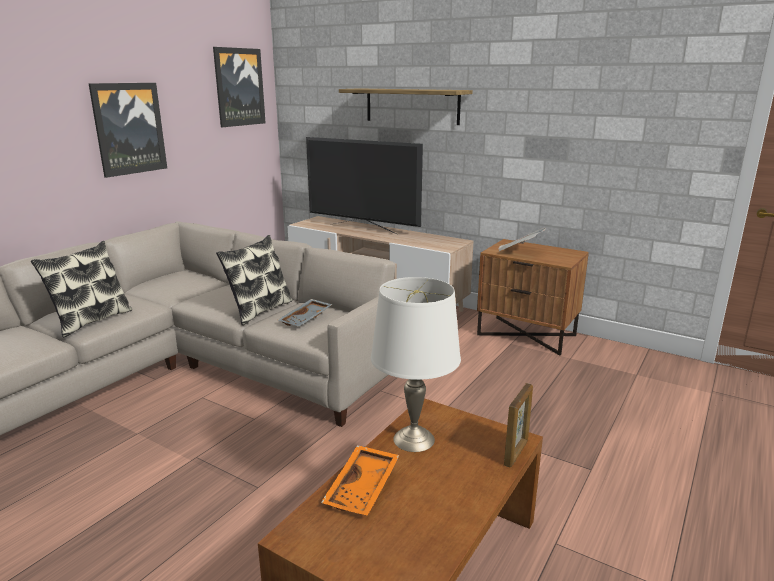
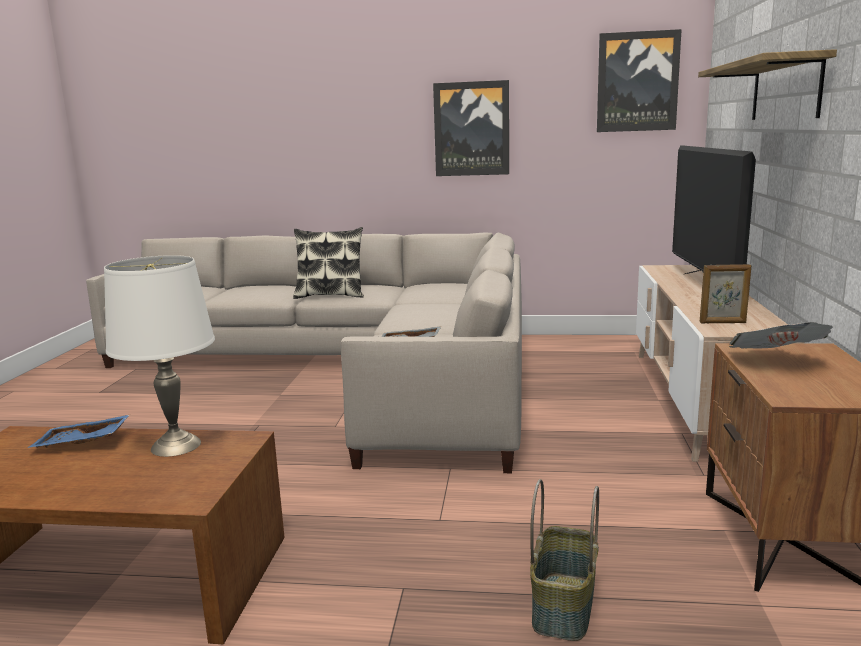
camera: 65 degrees right, 5 degrees down
pillow [216,235,292,325] -> none
orange tray [321,445,400,516] -> blue tray [27,414,131,448]
picture frame [504,383,533,468] -> picture frame moved to [700,264,751,323]
none -> basket [530,479,599,641]

